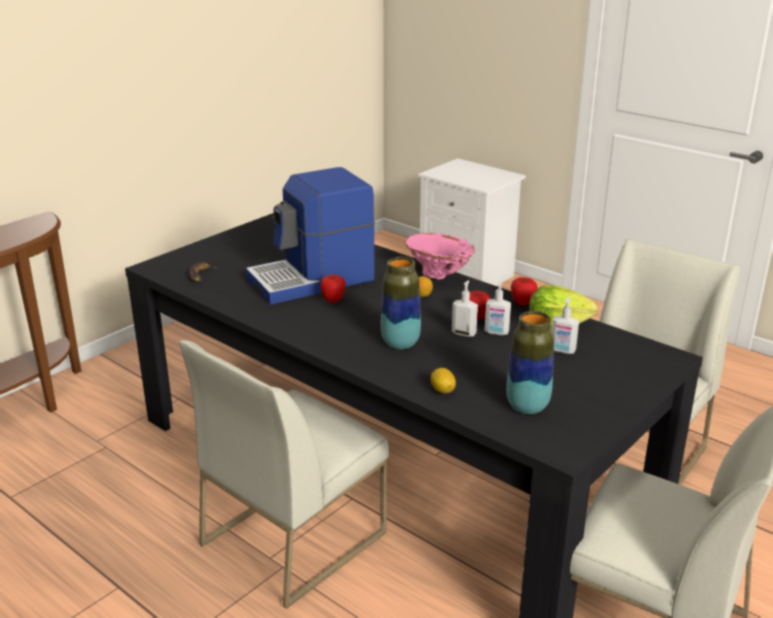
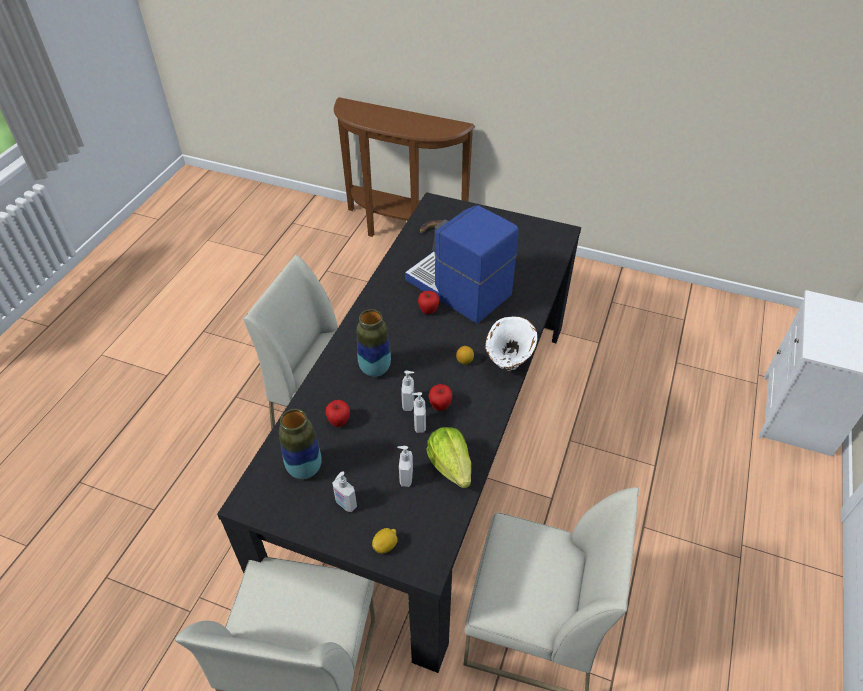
camera: 70 degrees right, 20 degrees up
pink vase [405,233,475,280] -> white vase [485,317,538,371]
lemon [431,368,456,393] -> lemon moved to [372,528,398,554]
apple [511,277,538,306] -> apple moved to [326,400,350,427]
none -> soap dispenser [332,471,357,512]

